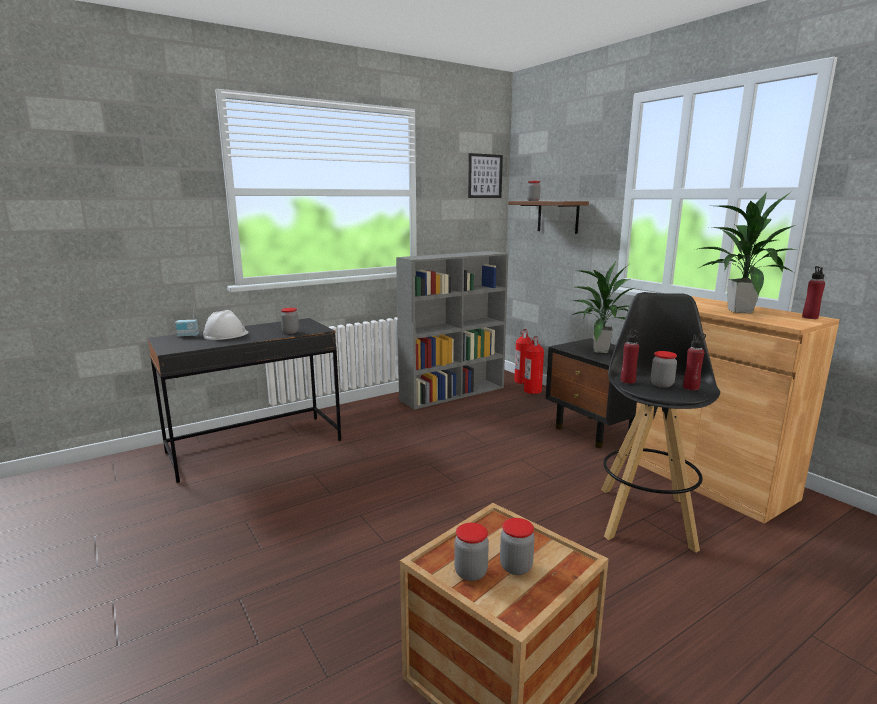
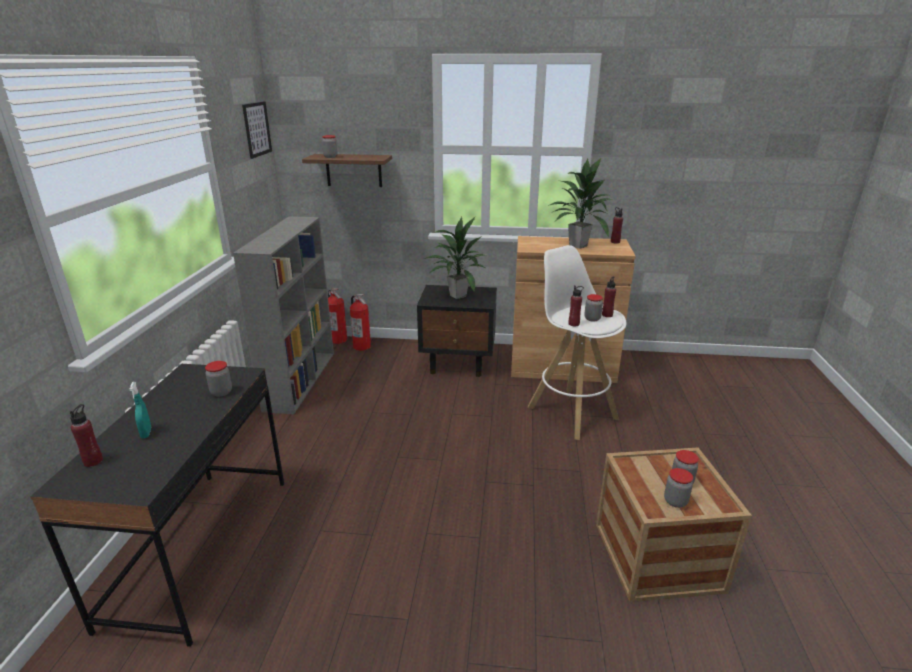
camera: 50 degrees left, 10 degrees up
radio [175,303,199,337] -> red bottle [70,404,103,467]
white hard hat [203,310,249,340] -> turquoise spray bottle [129,382,151,438]
black stool [601,292,720,553] -> white stool [528,245,626,440]

